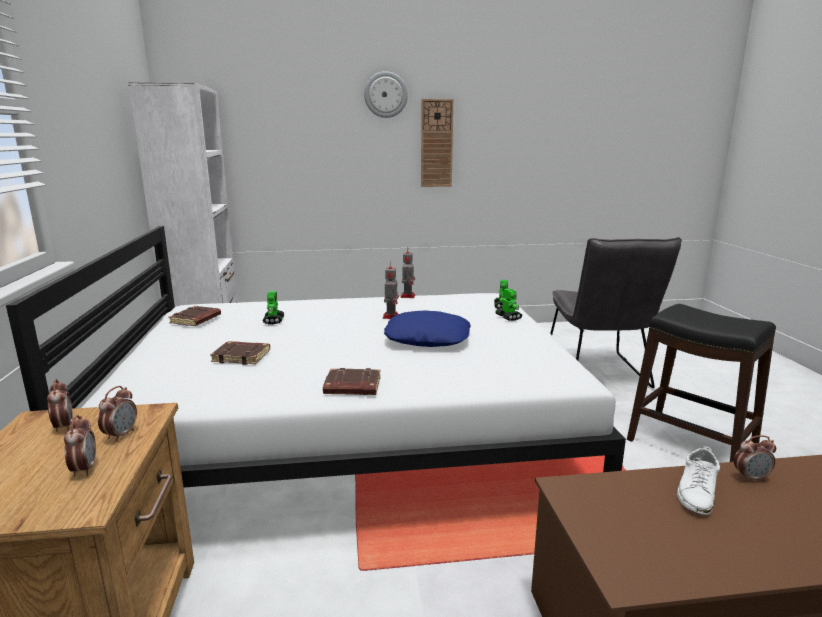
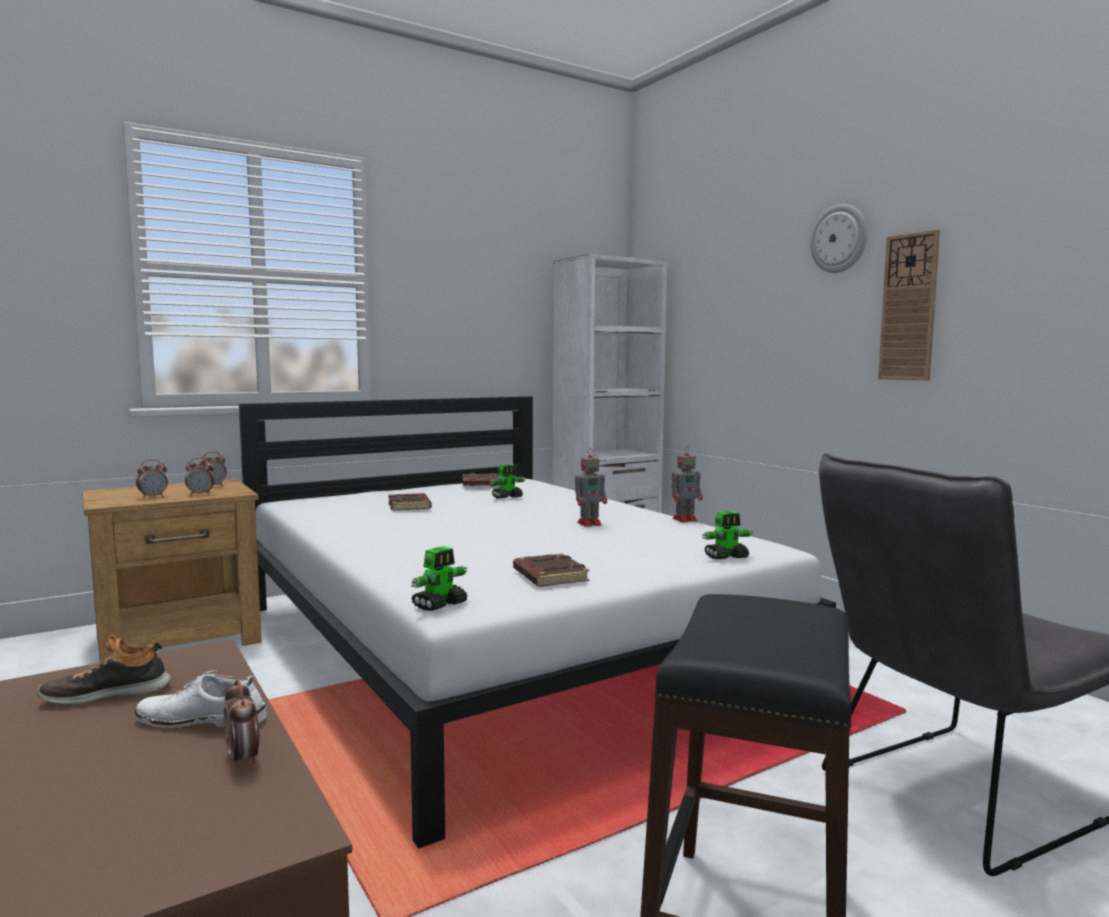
camera: 65 degrees right, 10 degrees down
brown book [323,368,381,395] -> brown book moved to [513,553,589,587]
blue pillow [384,310,471,347] -> none
toy robot [496,289,522,321] -> toy robot moved to [411,546,468,611]
none -> shoe [38,635,171,705]

